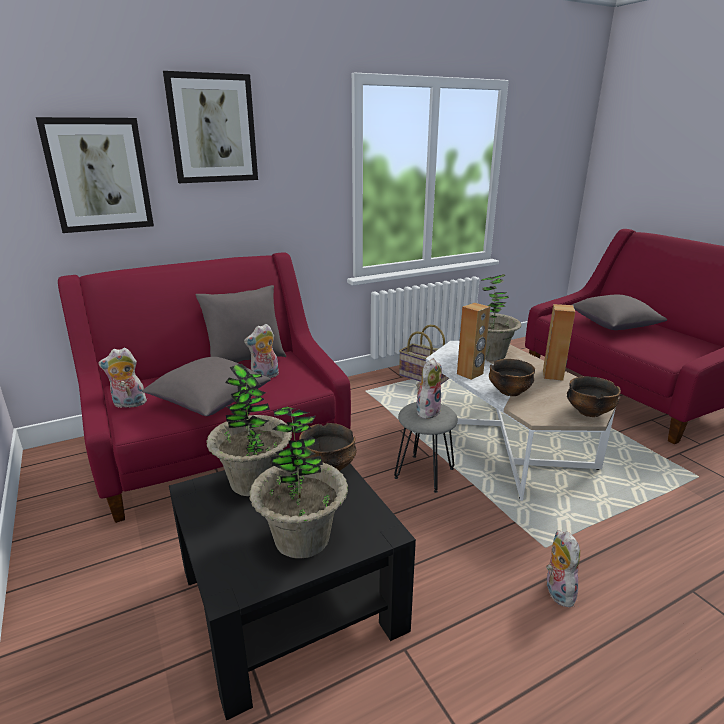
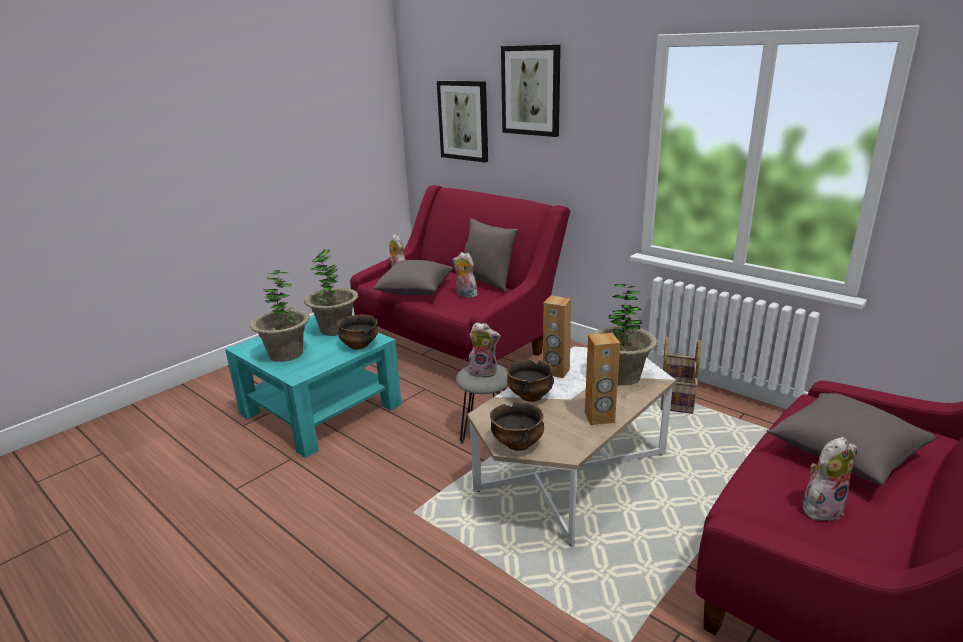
camera: 70 degrees right, 0 degrees up
black coffee table [169,457,416,721] -> turquoise coffee table [225,315,402,458]
plush toy [546,530,580,608] -> plush toy moved to [803,437,857,524]

